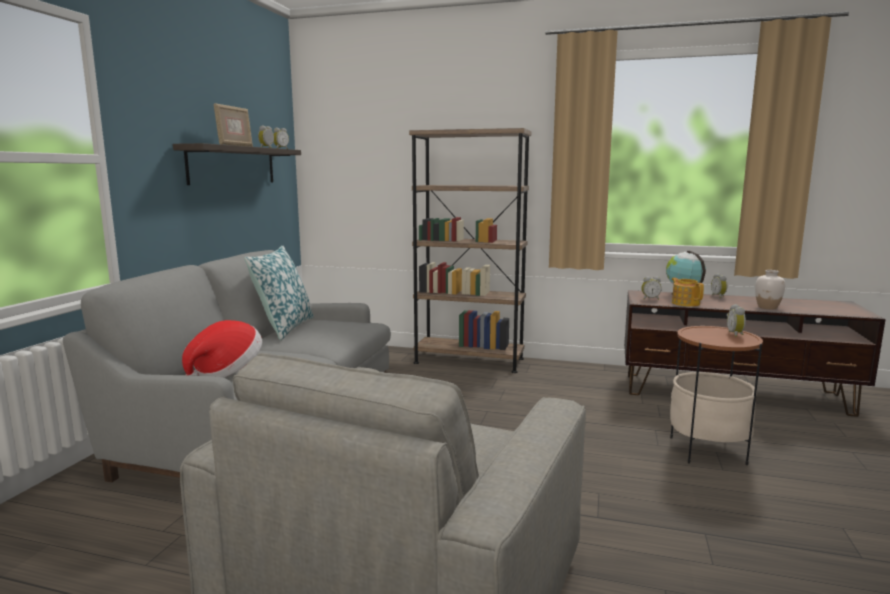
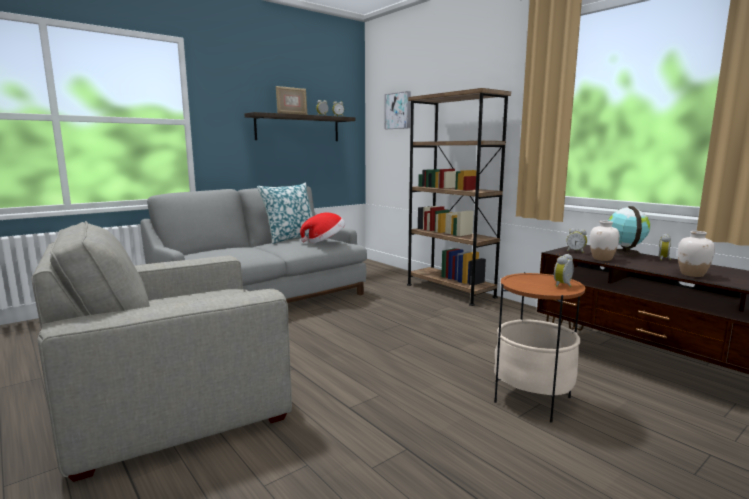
camera: 35 degrees right, 0 degrees up
hat [182,320,262,378] -> hat moved to [300,213,345,243]
teapot [671,278,704,307] -> white vase [590,221,620,261]
none -> picture [385,91,411,129]

